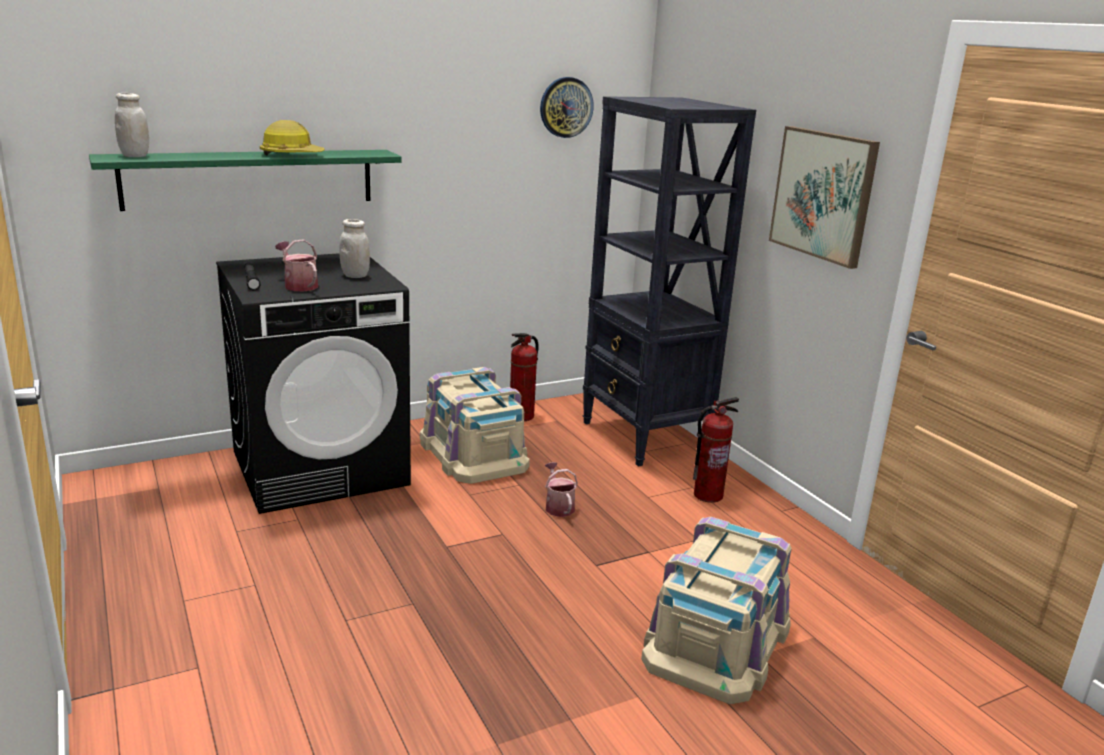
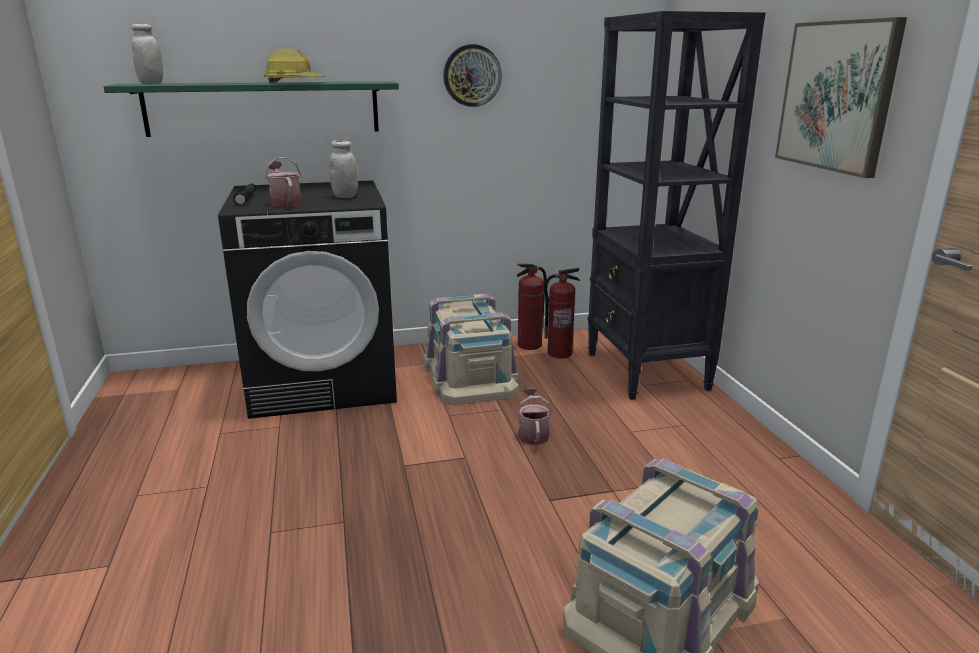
camera: 15 degrees right, 0 degrees up
wall clock [540,77,594,138] -> wall clock moved to [443,44,502,107]
fire extinguisher [693,397,739,503] -> fire extinguisher moved to [544,268,580,359]

